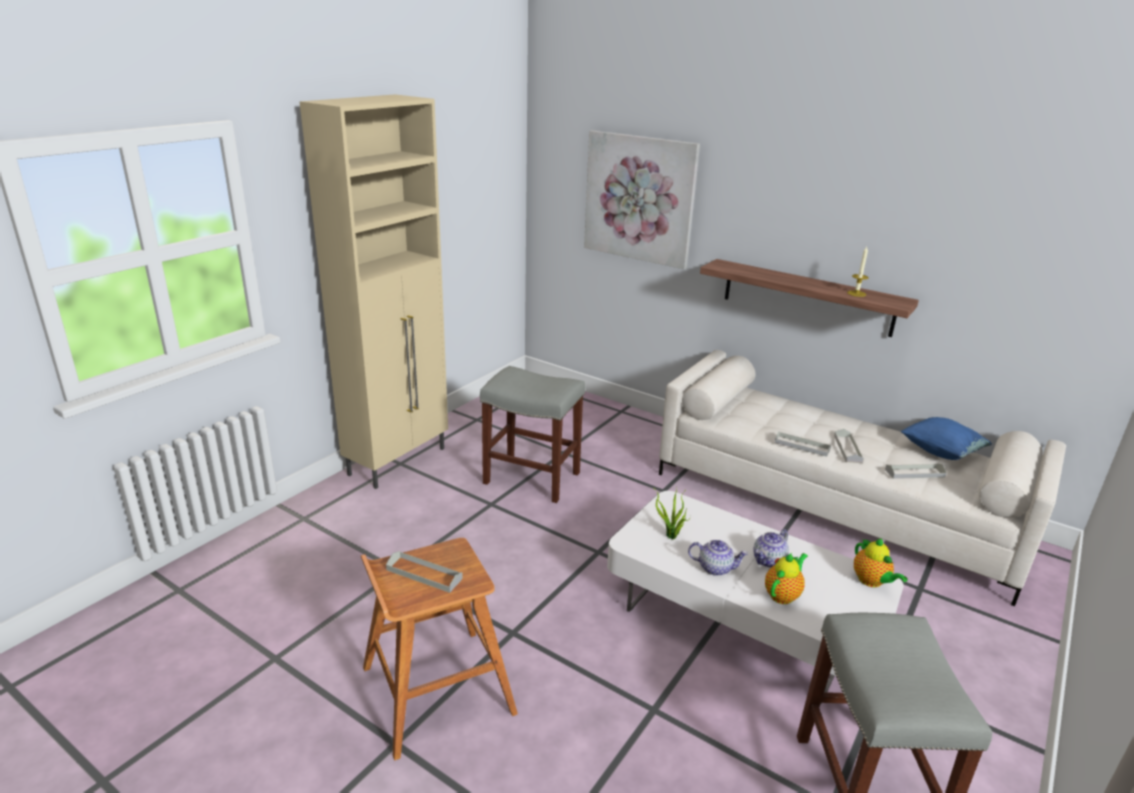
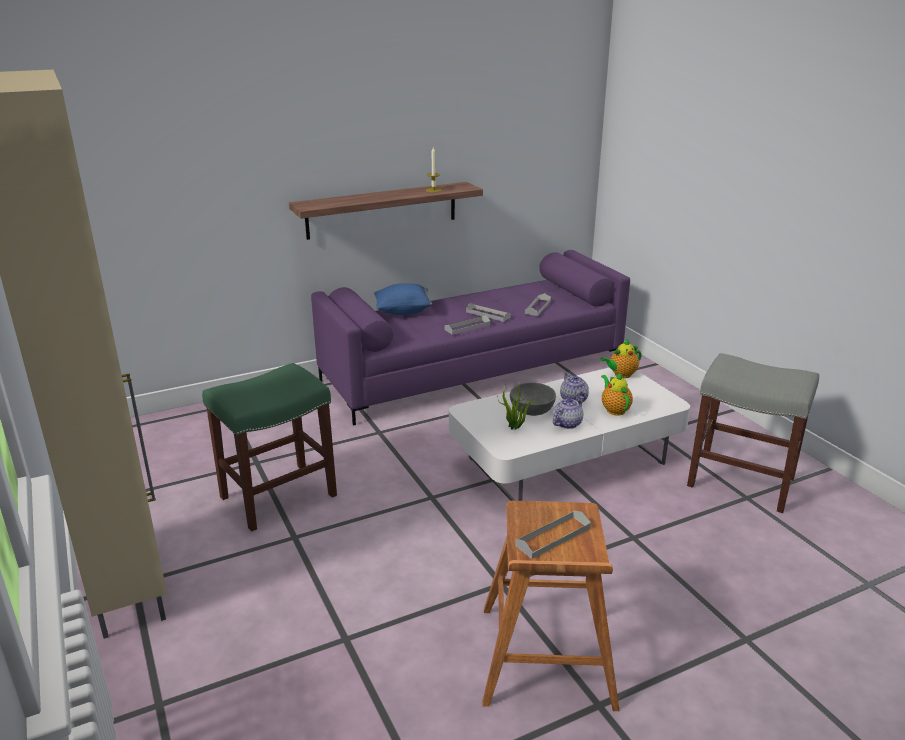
camera: 60 degrees left, 0 degrees up
grey stool [480,366,585,503] -> green stool [202,363,337,532]
picture [584,130,700,269] -> none
white sofa [659,350,1066,606] -> purple sofa [311,250,630,426]
teapot [854,538,908,587] -> teapot turned 150 degrees clockwise [600,339,642,378]
blue pillow [901,417,992,460] -> blue pillow moved to [374,283,432,315]
none -> grey bowl [510,382,556,416]

